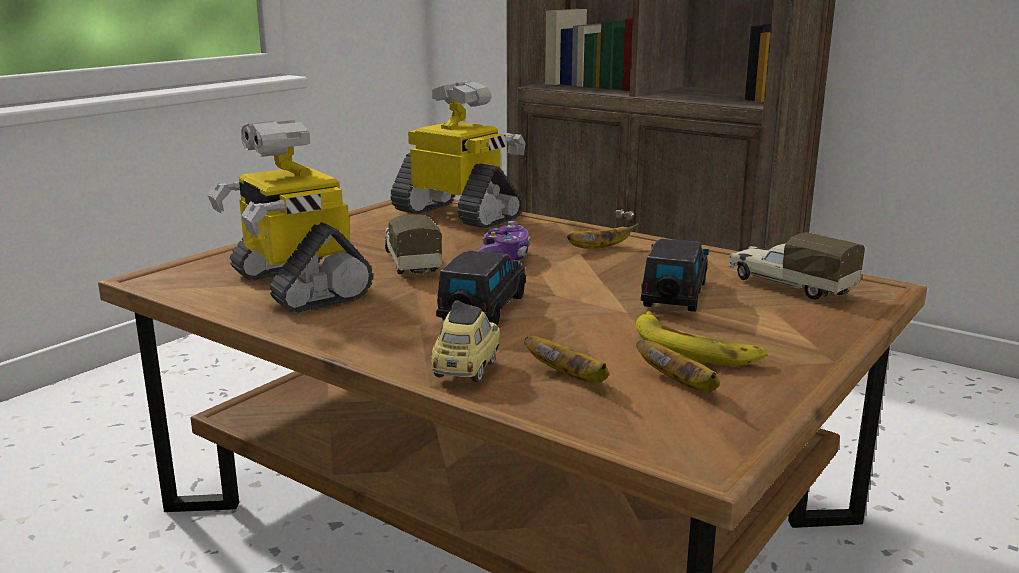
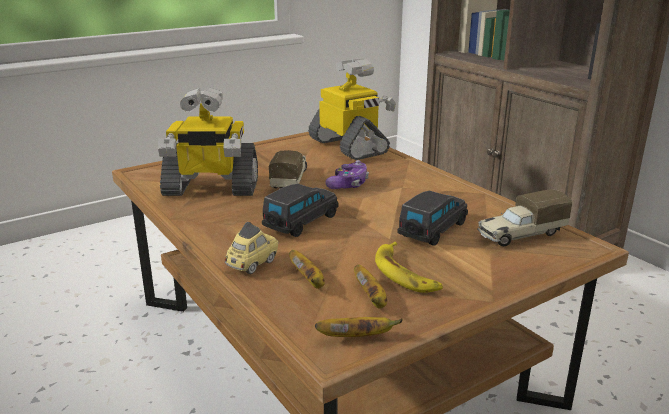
camera: 20 degrees right, 5 degrees up
toy robot [208,120,373,313] -> toy robot turned 75 degrees counterclockwise [158,88,258,196]
banana [567,222,641,249] -> banana moved to [315,317,403,337]
toy truck [728,232,865,300] -> toy truck turned 90 degrees counterclockwise [477,189,572,246]

